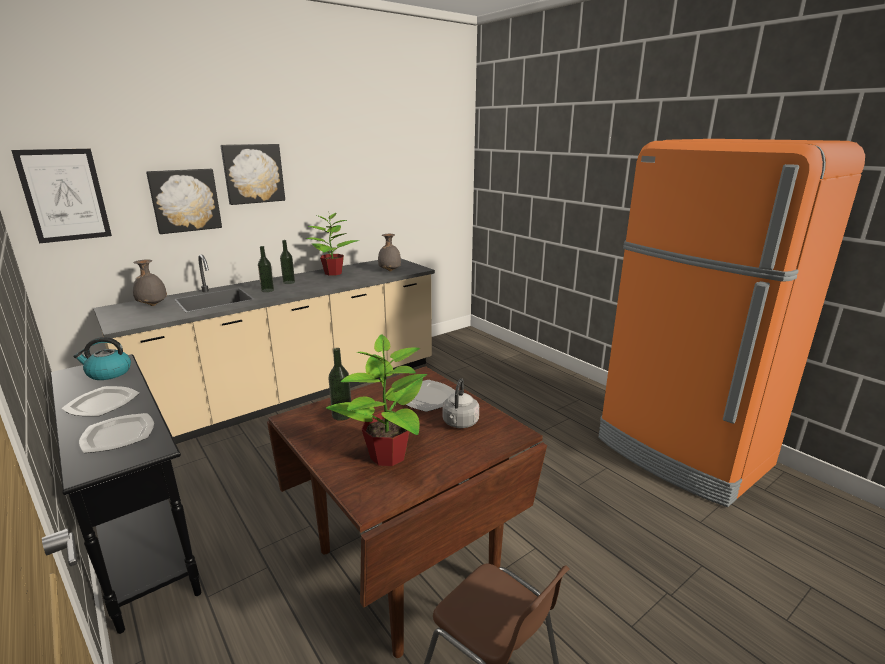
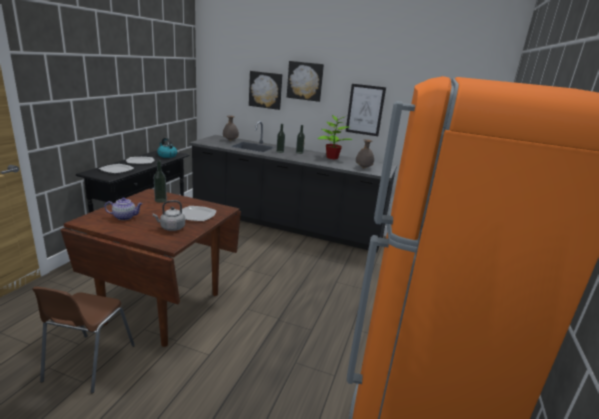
camera: 55 degrees right, 0 degrees up
picture [11,149,112,244] -> picture moved to [346,84,386,136]
beige counter [94,254,435,444] -> black counter [189,121,397,252]
potted plant [326,334,428,466] -> teapot [105,198,143,220]

